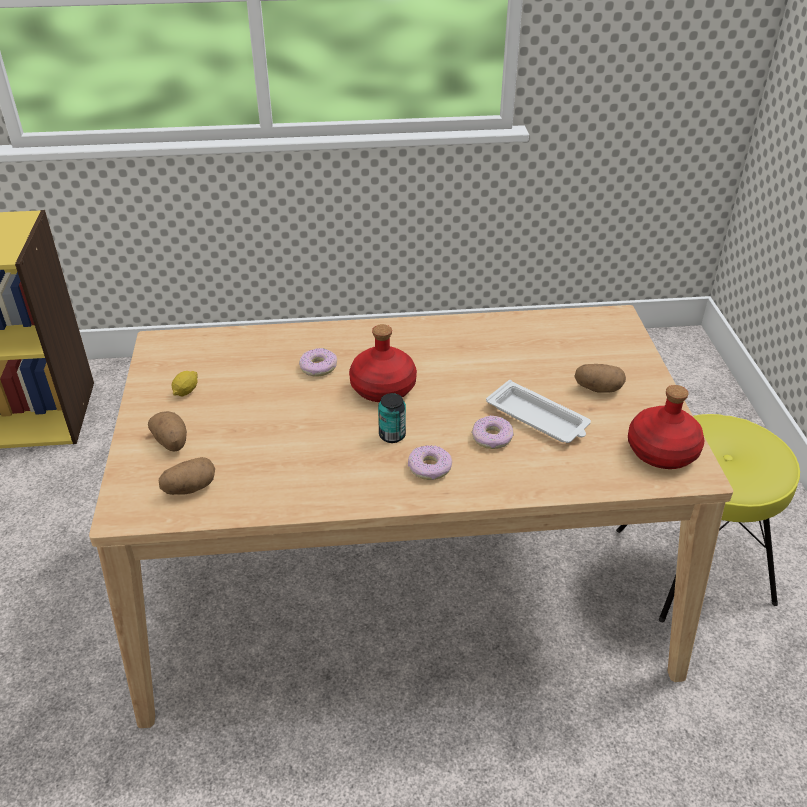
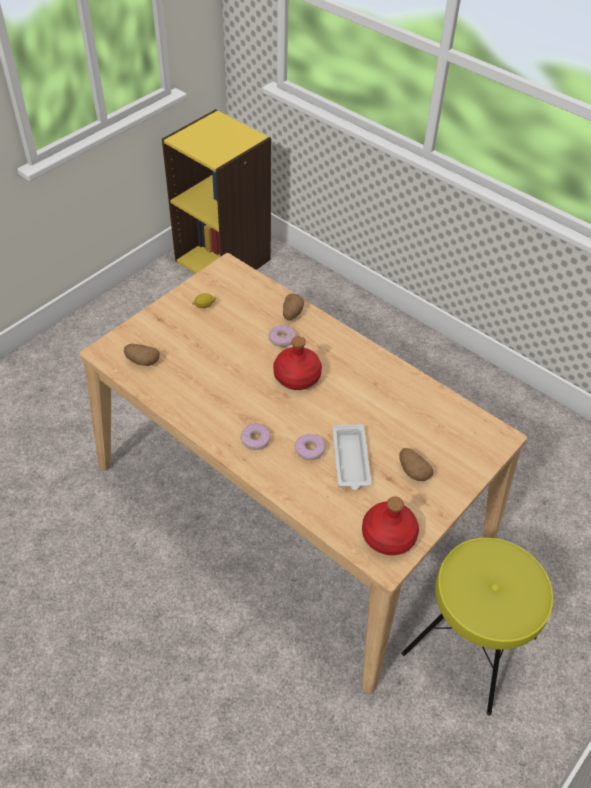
camera: 45 degrees right, 10 degrees up
potato [148,411,187,451] -> potato moved to [283,294,304,320]
can [378,393,406,443] -> none

